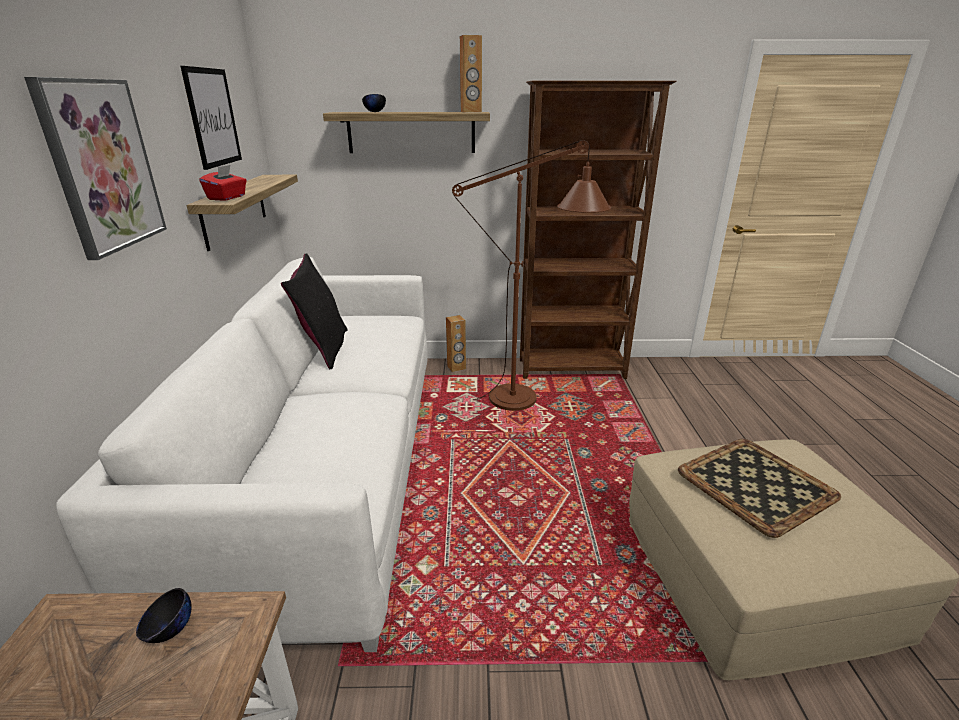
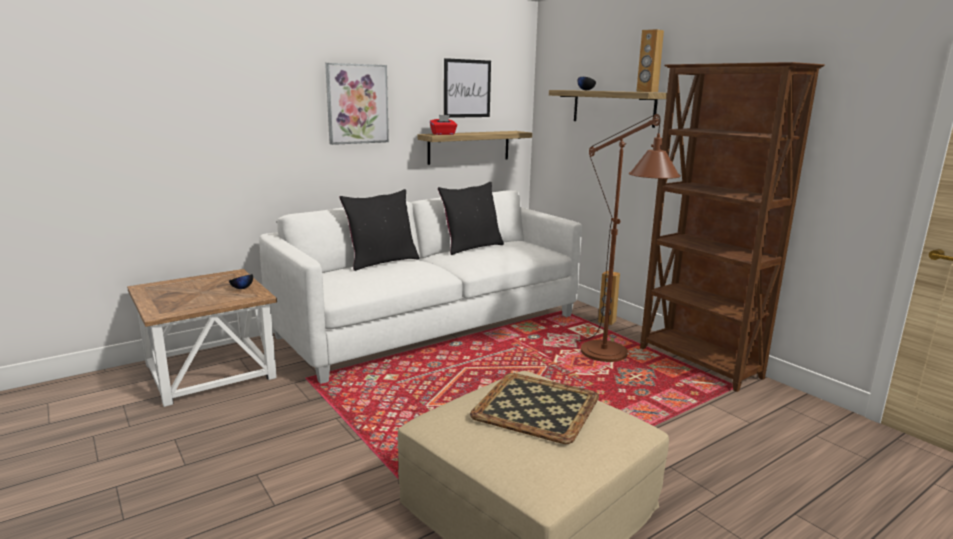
camera: 55 degrees right, 10 degrees down
none -> black pillow [339,189,419,271]

